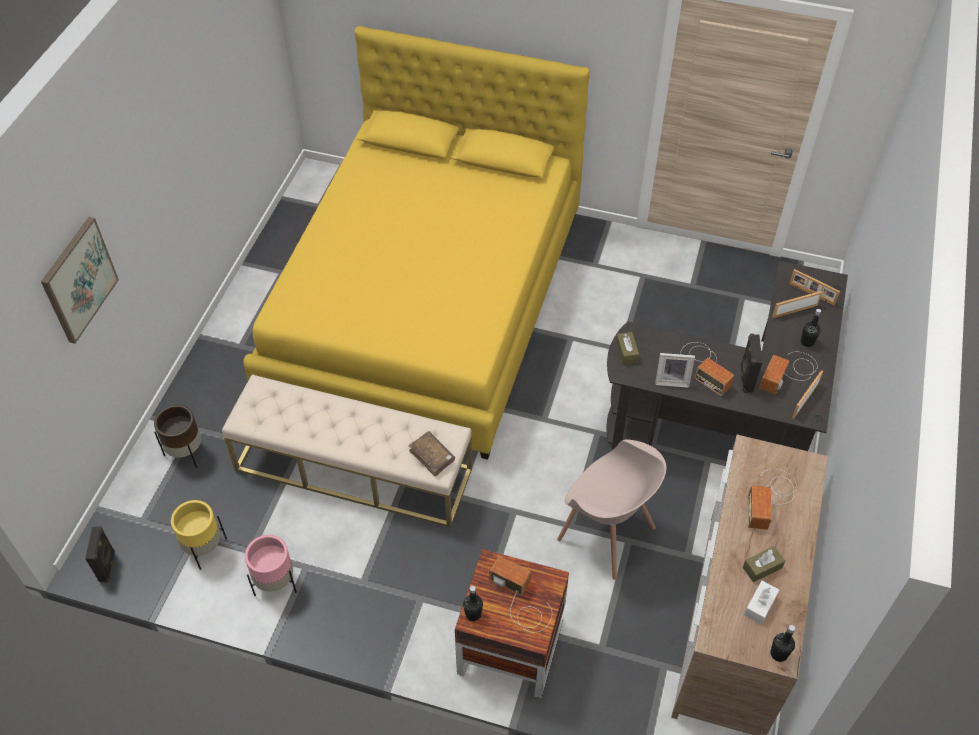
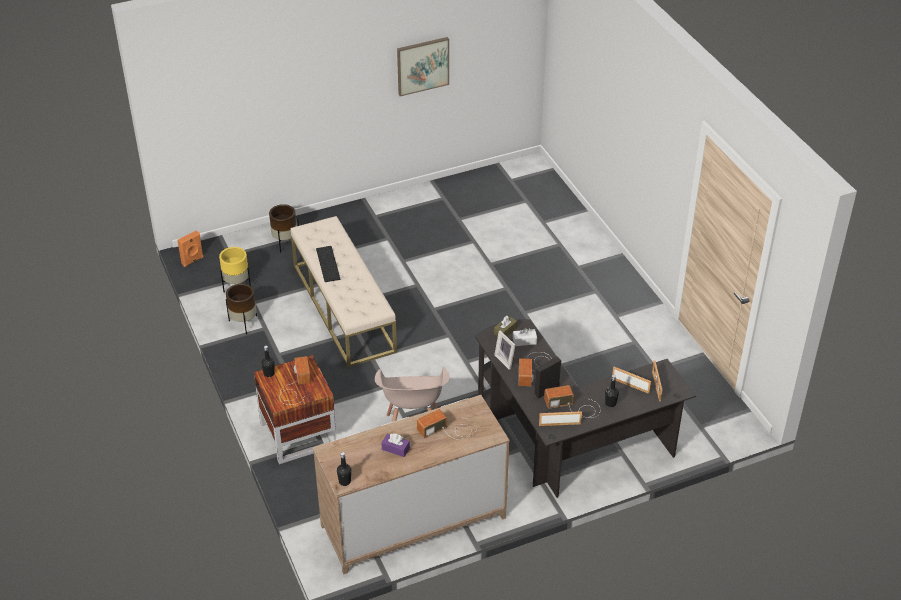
camera: 50 degrees right, 10 degrees down
picture [41,217,119,344] -> picture moved to [397,37,449,96]
black speaker [85,526,115,582] -> orange speaker [178,230,204,267]
yellow bed [243,26,590,460] -> none
pink planter [245,535,297,596] -> brown planter [226,284,257,334]
brown book [409,431,455,477] -> none
brown tissue box [743,546,785,582] -> purple tissue box [381,433,410,457]
white tissue box [744,581,779,624] -> white tissue box moved to [513,328,537,346]
none -> keyboard [316,246,340,282]

